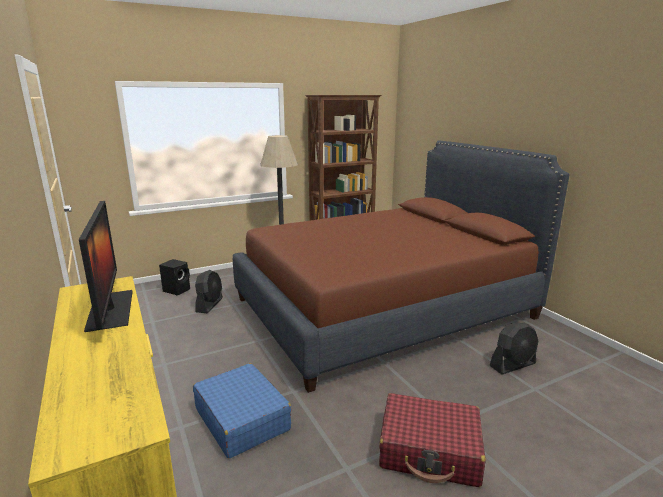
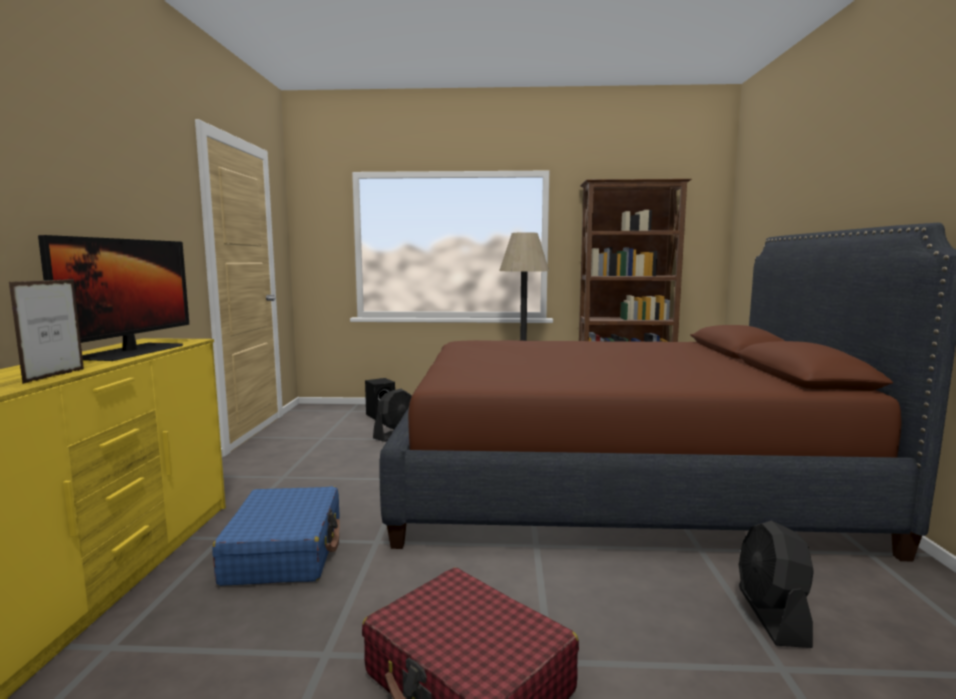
camera: 30 degrees right, 10 degrees down
black fan [490,323,538,375] -> black fan turned 90 degrees clockwise [739,520,814,648]
none -> picture frame [9,279,84,384]

